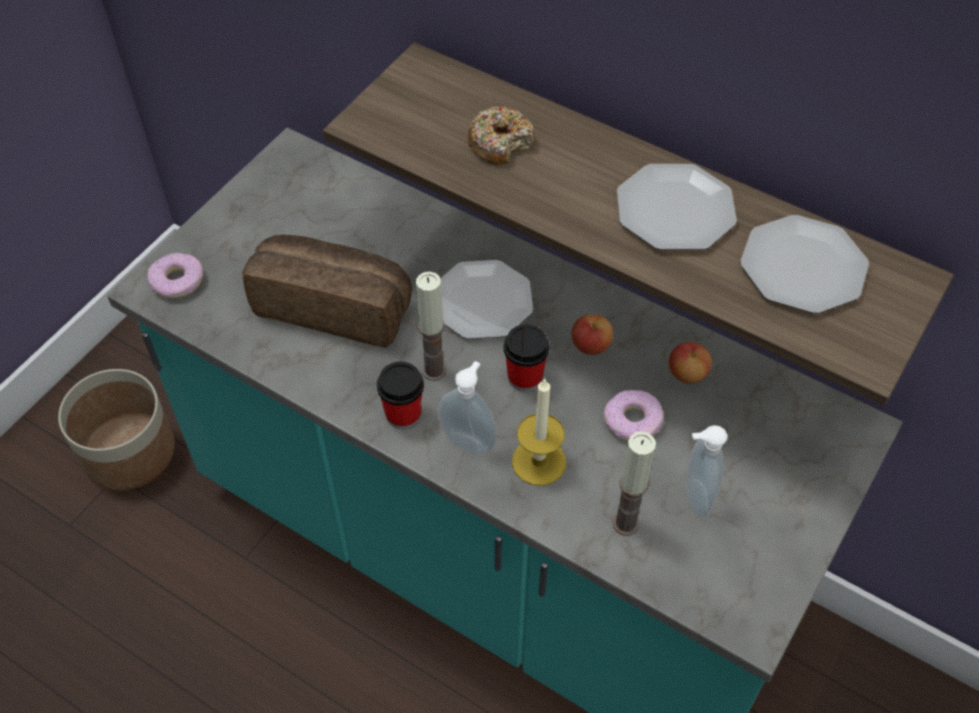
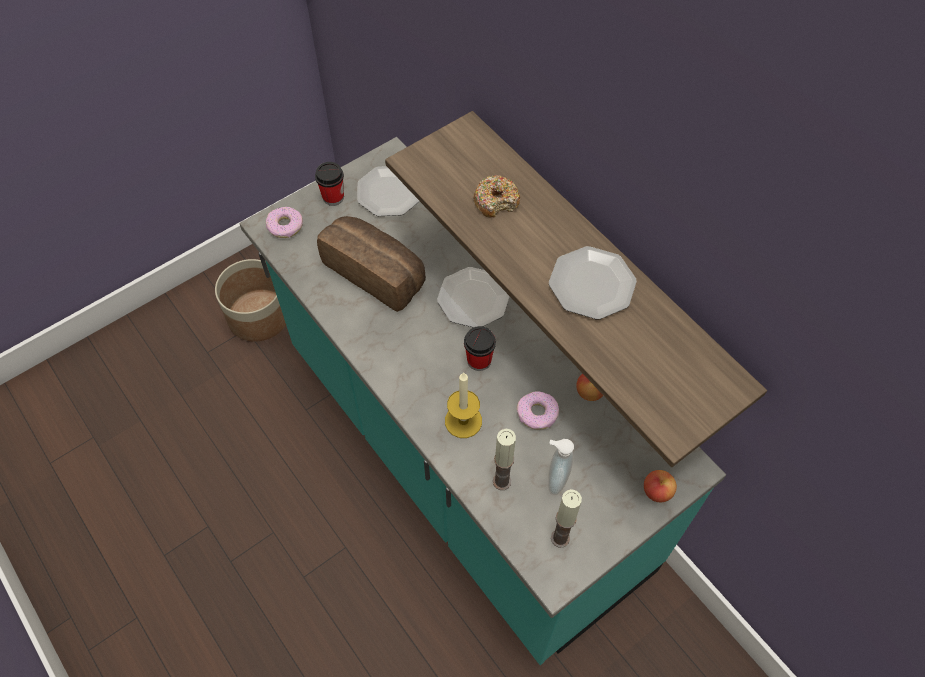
camera: 20 degrees right, 5 degrees up
cup [377,361,424,430] -> cup moved to [315,162,344,206]
candle [416,272,447,381] -> candle moved to [551,489,582,547]
soap dispenser [438,361,497,455] -> none
apple [571,314,613,355] -> apple moved to [644,470,677,503]
plate [740,215,869,314] -> plate moved to [357,166,420,216]

